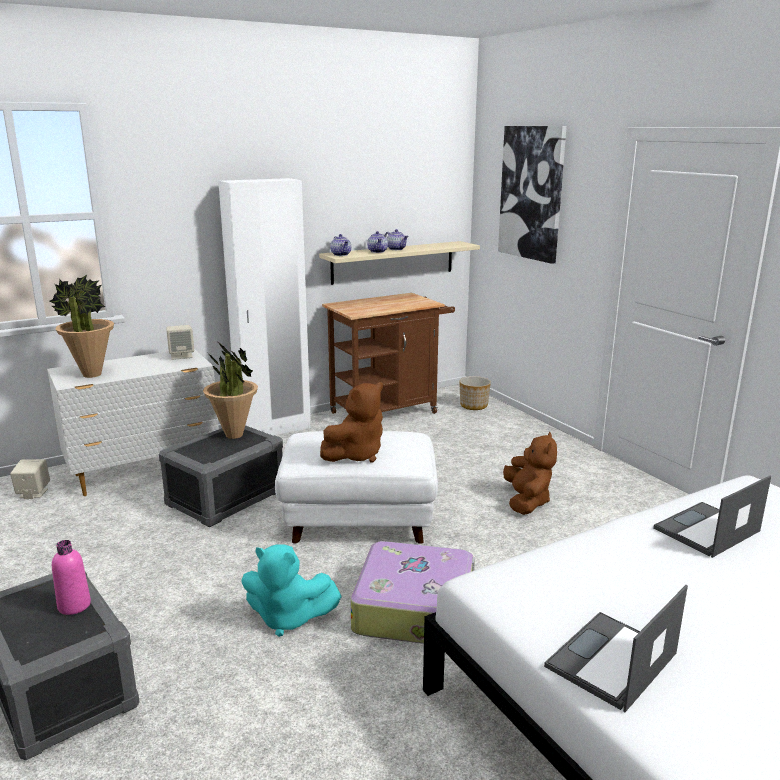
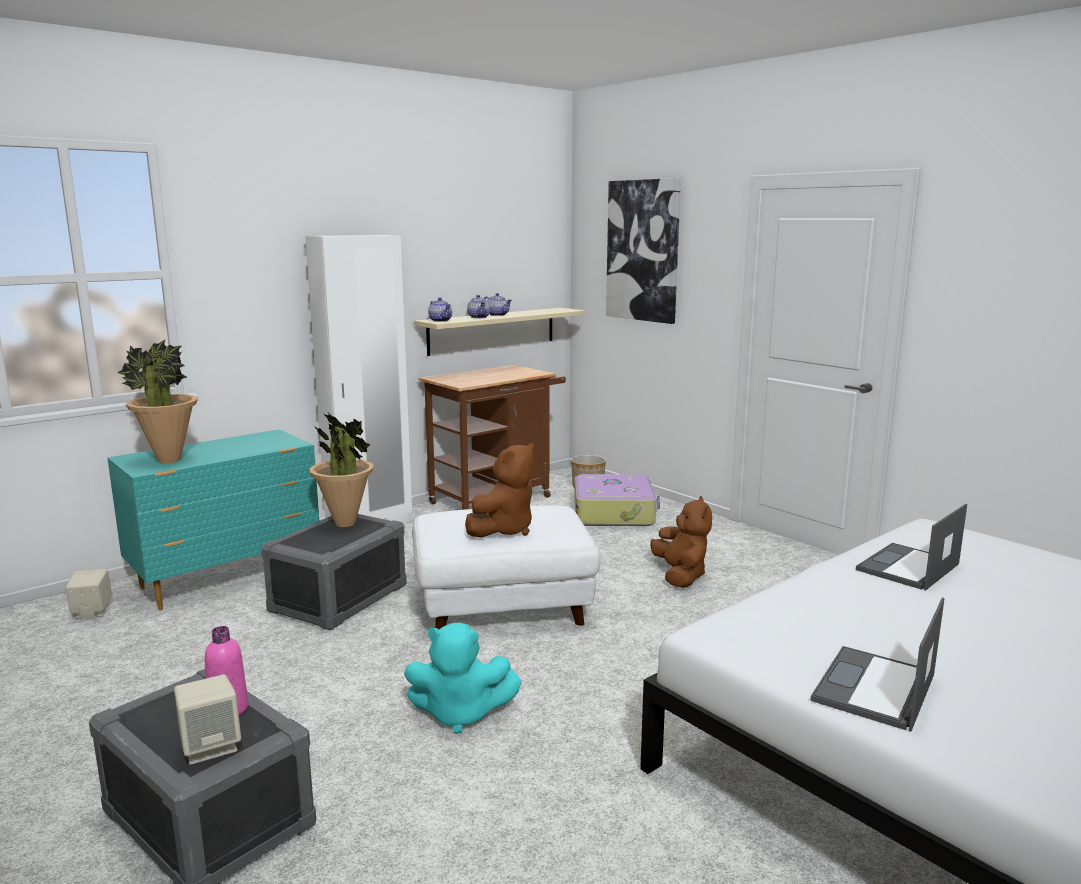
camera: 10 degrees left, 5 degrees down
white dresser [47,349,219,496] -> turquoise dresser [107,429,319,610]
beige speaker [166,325,194,360] -> beige speaker moved to [174,674,241,765]
suitcase [351,541,475,644] -> suitcase moved to [574,474,660,526]

